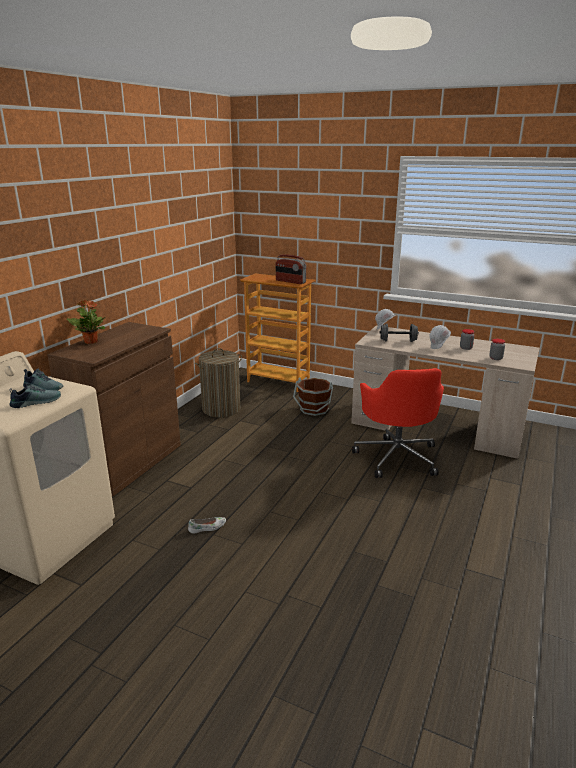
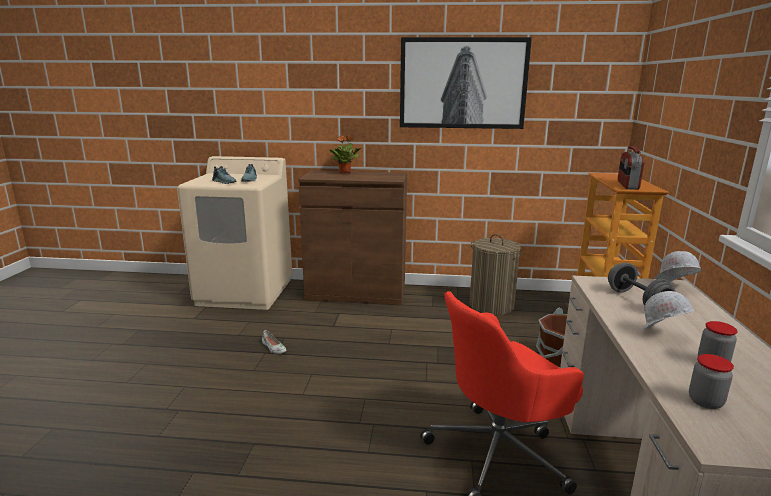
camera: 70 degrees right, 5 degrees down
none -> picture [400,37,532,129]

